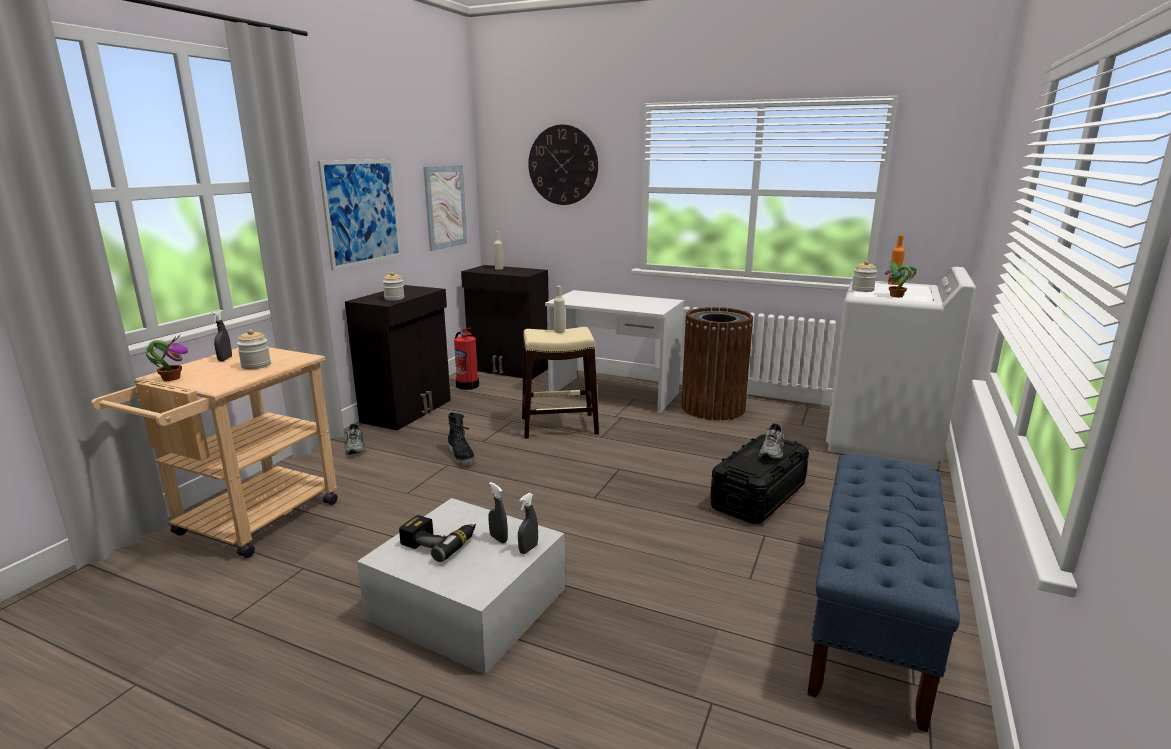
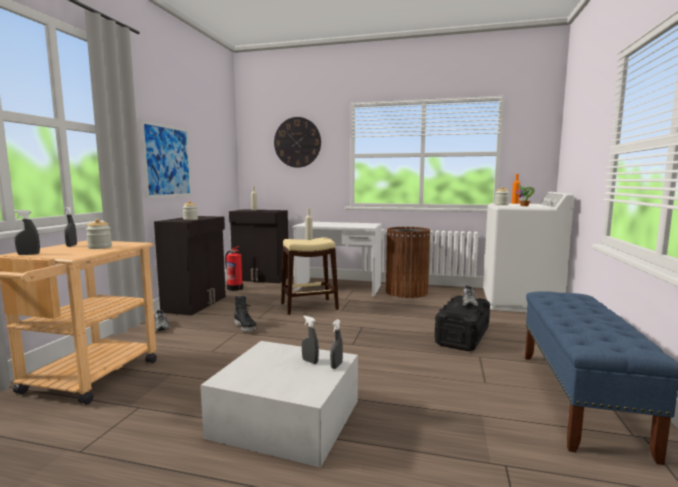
camera: 10 degrees left, 10 degrees down
potted plant [146,334,188,381] -> grey spray bottle [14,210,40,255]
power drill [399,515,476,562] -> none
picture [423,165,467,251] -> none

